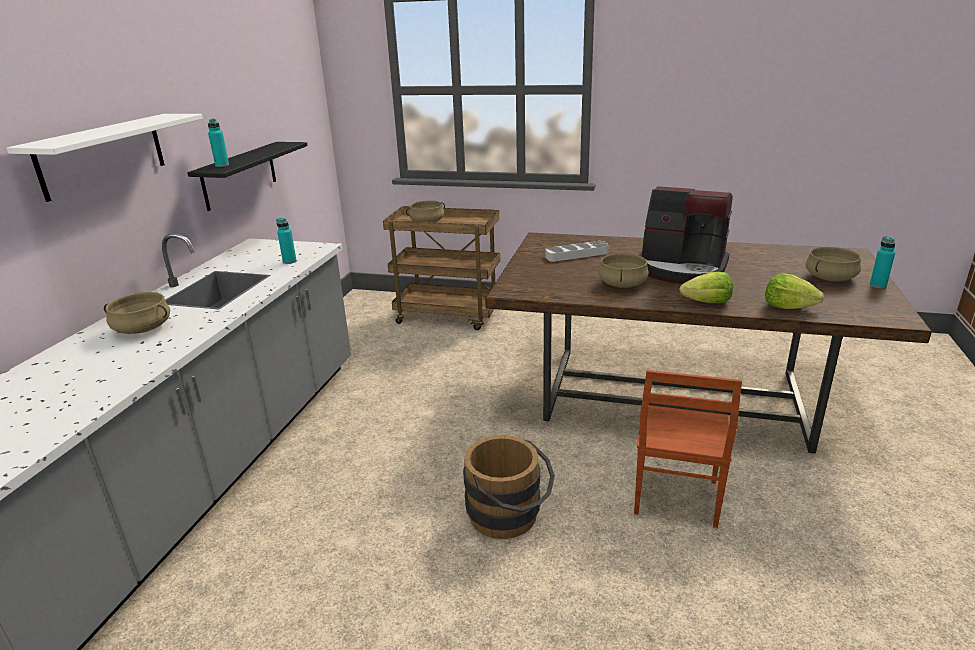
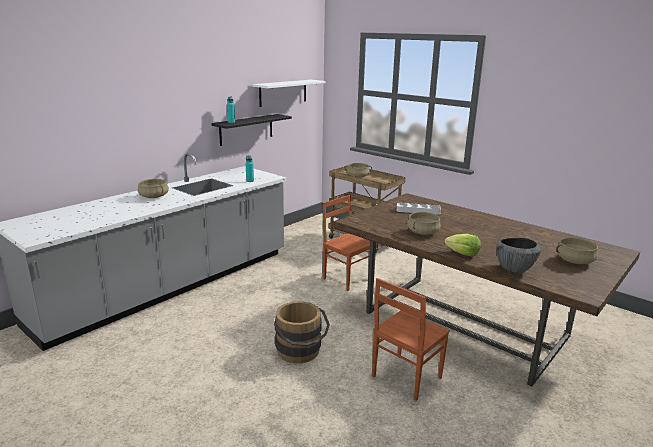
camera: 25 degrees right, 5 degrees down
white shelf [7,114,203,202] -> white shelf moved to [253,80,326,107]
coffee machine [639,186,733,284] -> none
lettuce [765,273,824,309] -> bowl [496,238,541,273]
turquoise bottle [870,236,895,289] -> none
none -> brown chair [323,195,377,291]

